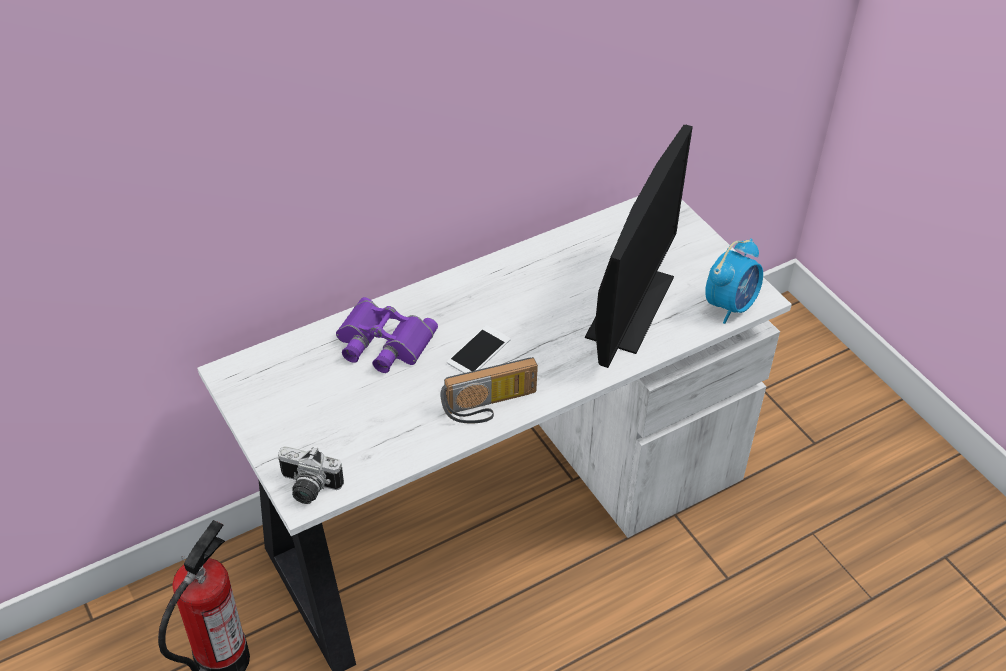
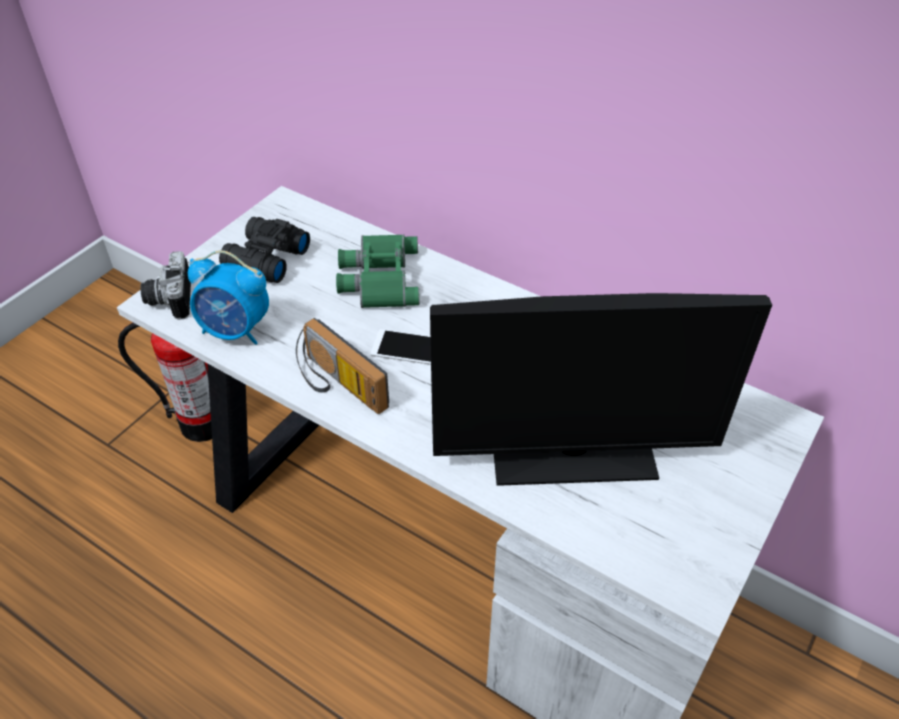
camera: 65 degrees right, 0 degrees up
purple binoculars [336,297,438,373] -> green binoculars [336,234,420,308]
alarm clock [705,238,763,324] -> alarm clock moved to [188,250,269,345]
none -> black binoculars [219,217,310,283]

